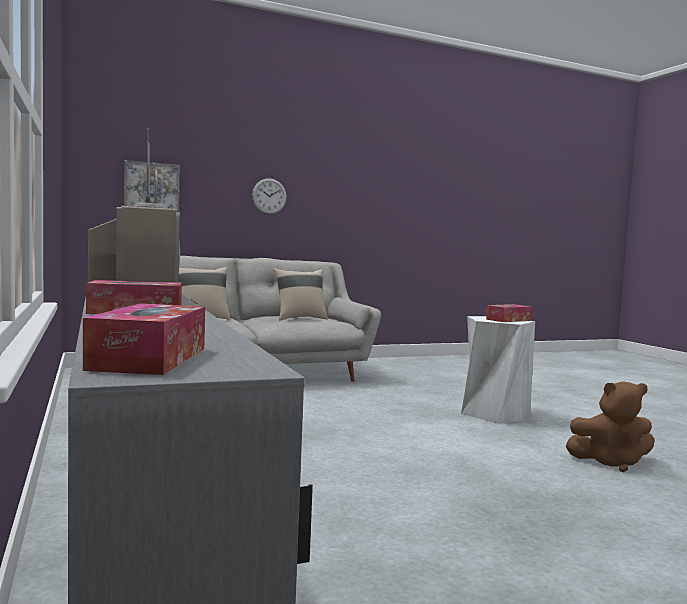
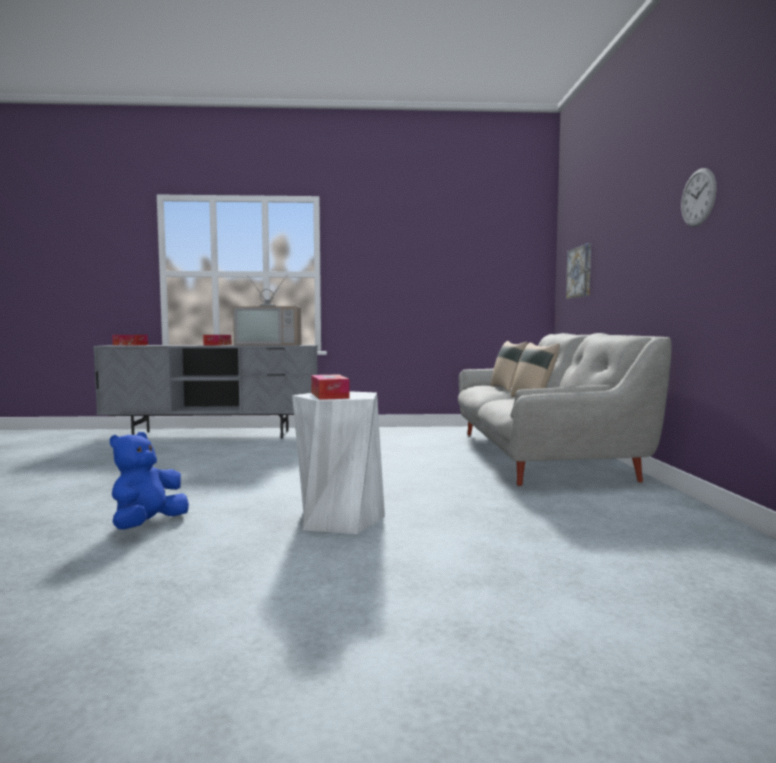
camera: 110 degrees right, 0 degrees up
wall clock [252,178,287,214] -> wall clock moved to [681,168,716,227]
brown plush toy [566,382,655,472] -> blue plush toy [110,432,189,530]

